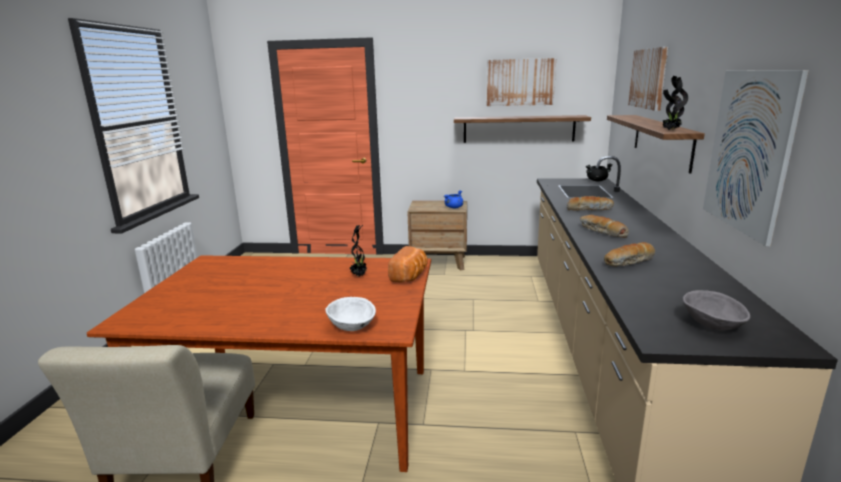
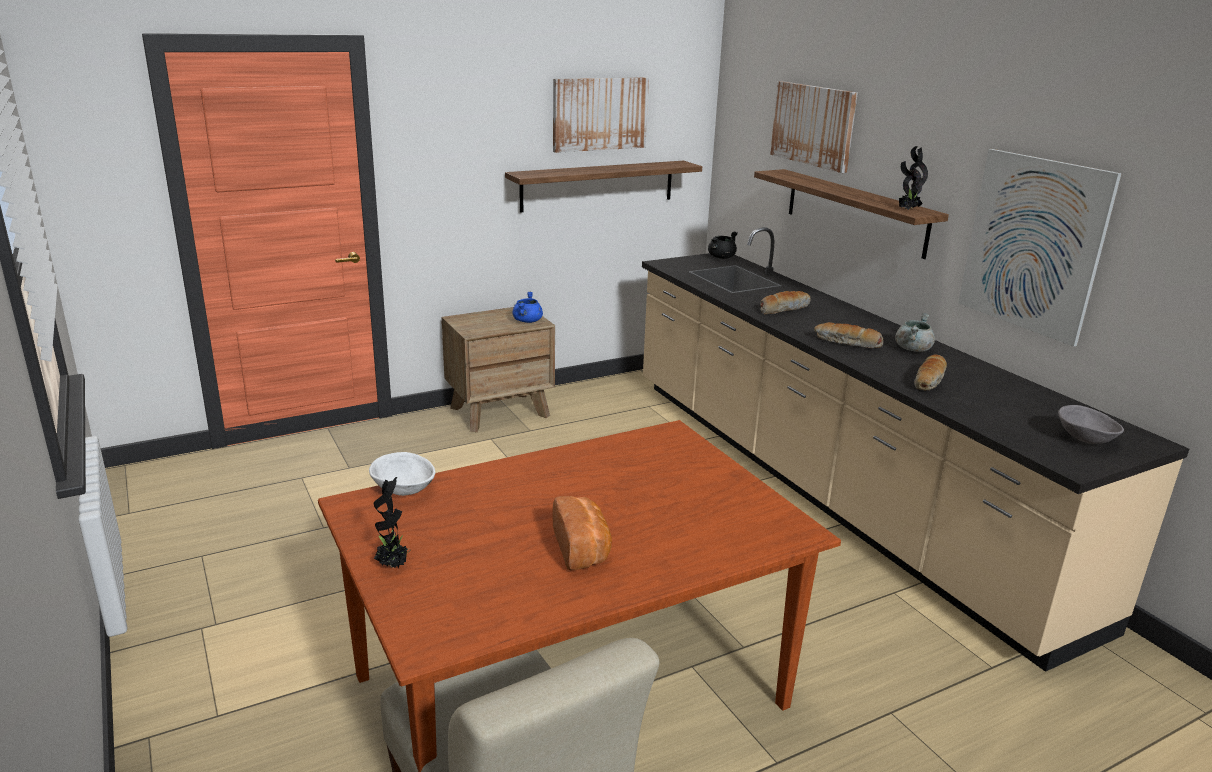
camera: 35 degrees left, 5 degrees up
white bowl [325,297,376,331] -> white bowl moved to [369,452,435,496]
potted plant [350,225,368,277] -> potted plant moved to [374,477,411,569]
bread [388,246,427,282] -> bread moved to [553,496,612,571]
none -> grey cooking pot [895,313,935,352]

